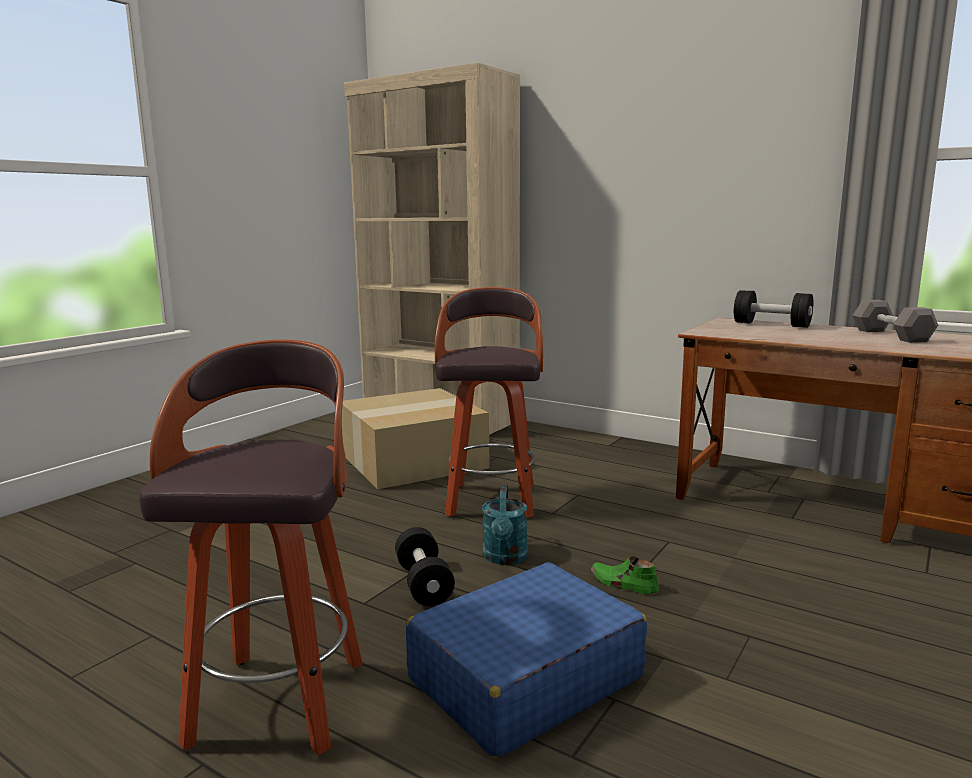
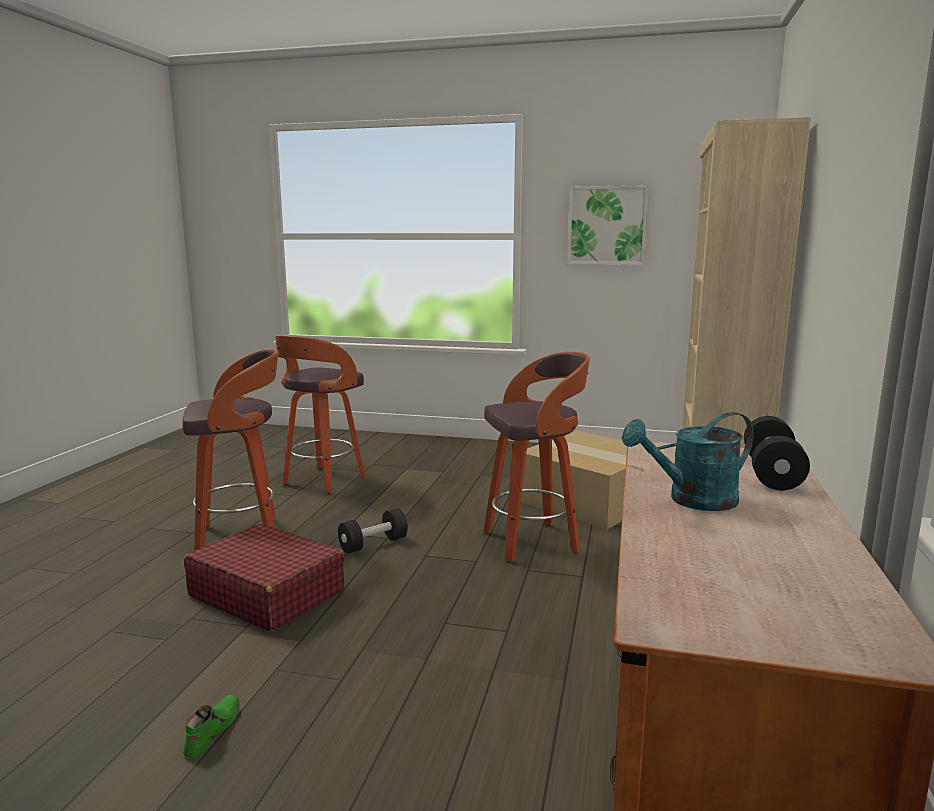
camera: 70 degrees right, 0 degrees up
blue suitcase [406,562,647,758] -> red suitcase [184,524,345,631]
turquoise watering can [482,485,528,565] -> turquoise watering can moved to [622,412,754,511]
green shoe [591,556,659,594] -> green shoe moved to [183,695,240,758]
grey dumbbell [853,300,938,343] -> none
none -> stool [275,335,365,494]
none -> picture [567,185,649,265]

